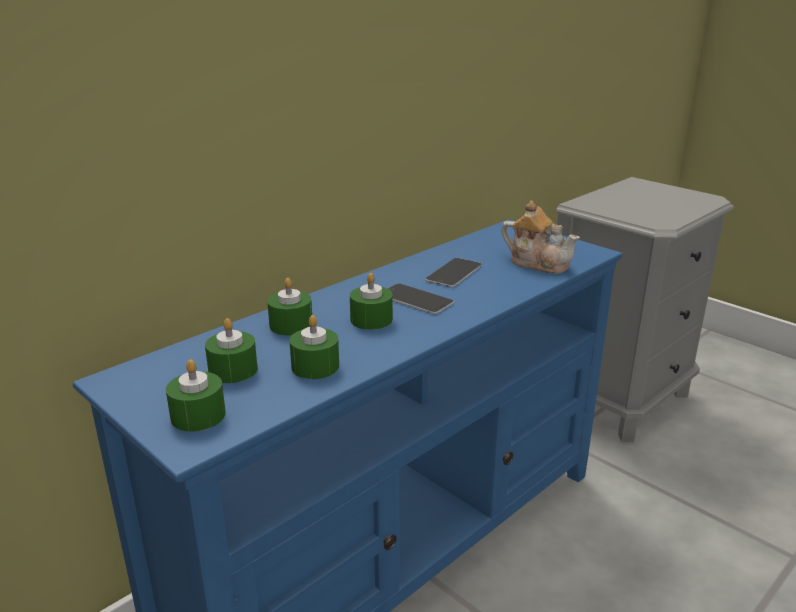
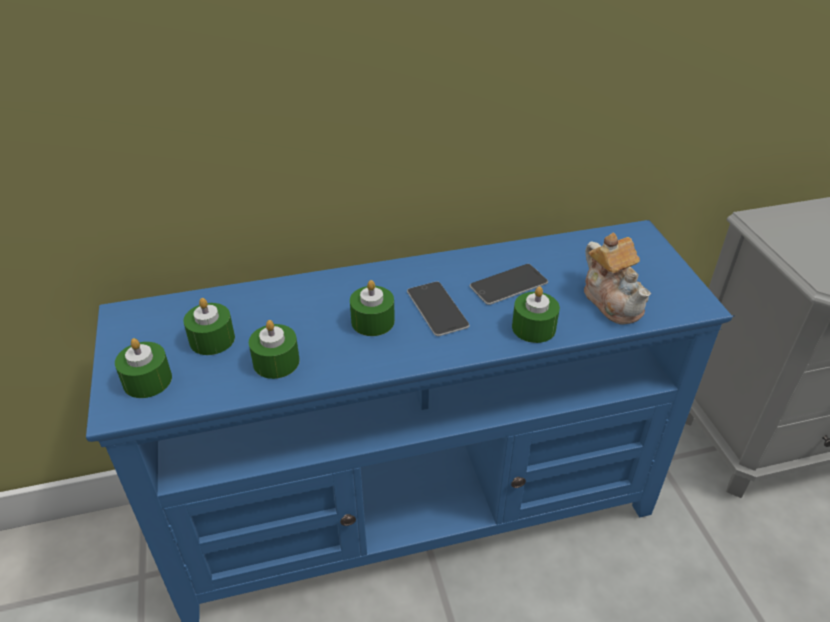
camera: 30 degrees right, 15 degrees up
green candle [267,278,312,335] -> green candle moved to [512,286,560,343]

